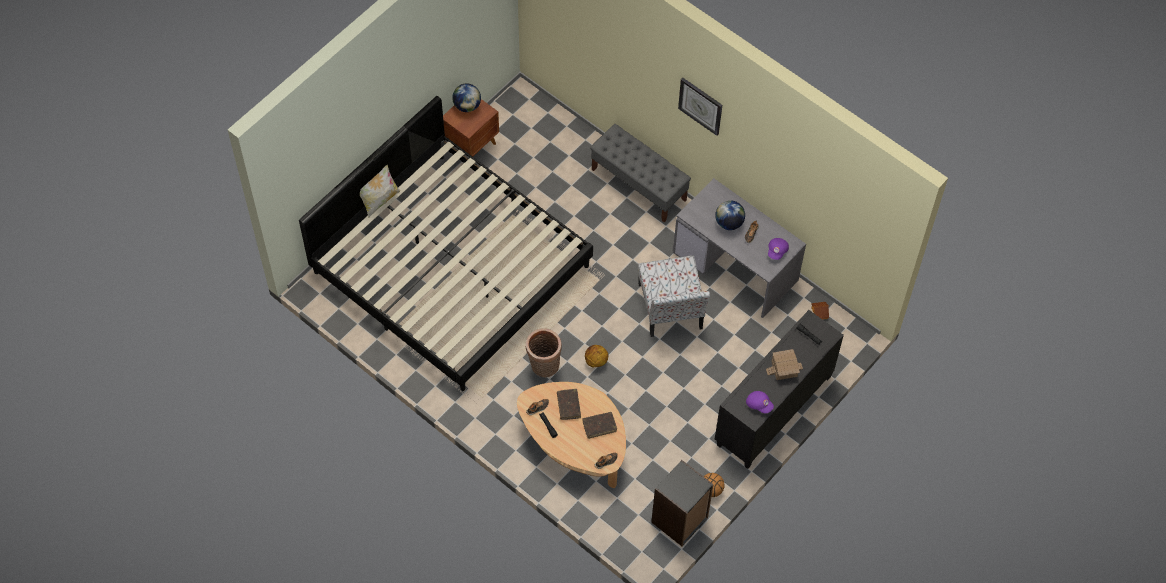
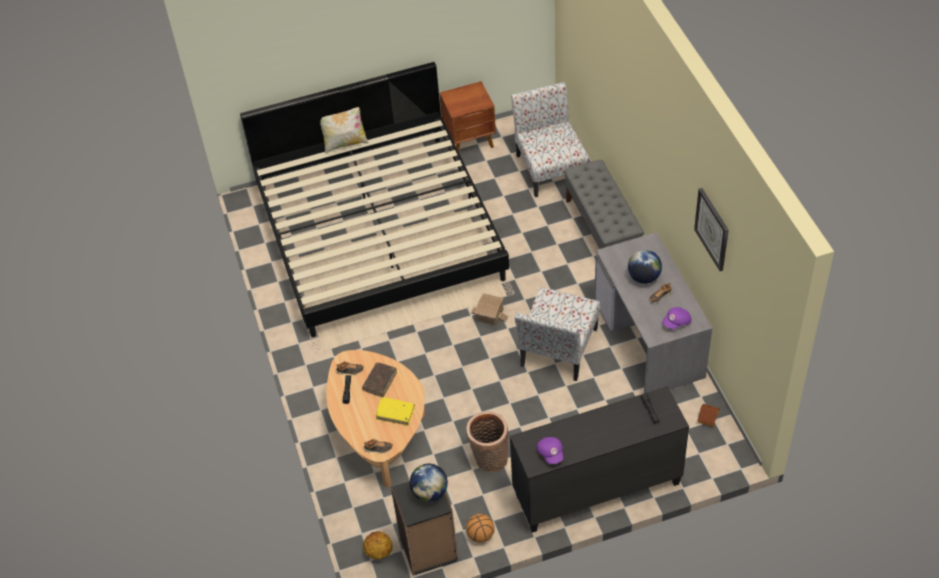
camera: 35 degrees right, 10 degrees down
globe [452,84,481,112] -> globe moved to [410,464,448,502]
basket [526,328,562,378] -> basket moved to [466,411,509,472]
brown book [582,412,617,439] -> yellow book [375,397,415,425]
basketball [585,345,608,368] -> basketball moved to [363,531,392,560]
wall clock [678,78,722,136] -> wall clock moved to [694,188,729,271]
toy house [766,349,803,380] -> toy house moved to [471,293,508,325]
none -> chair [511,82,589,197]

